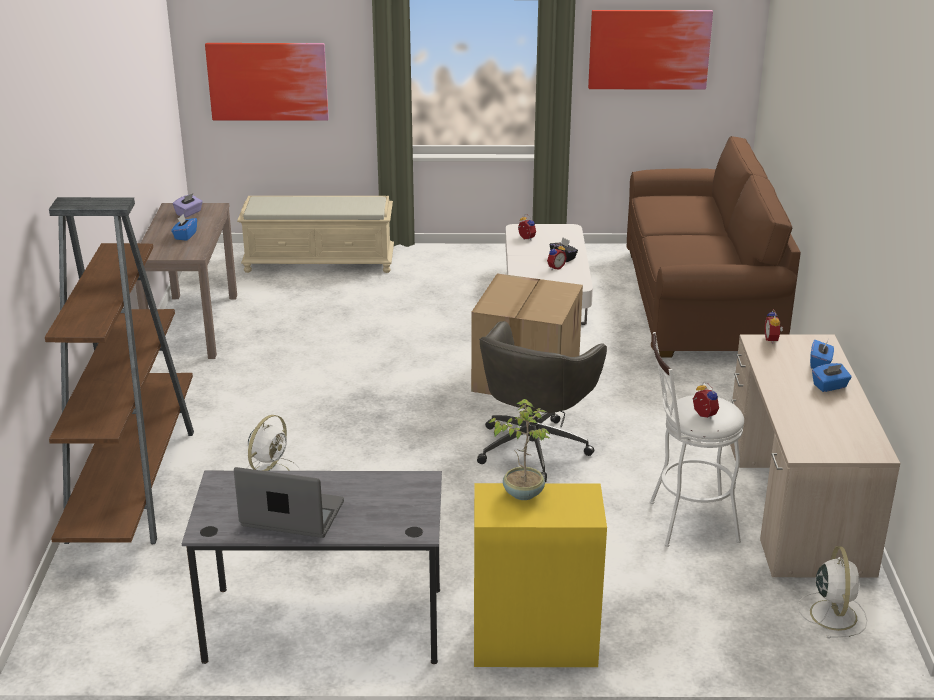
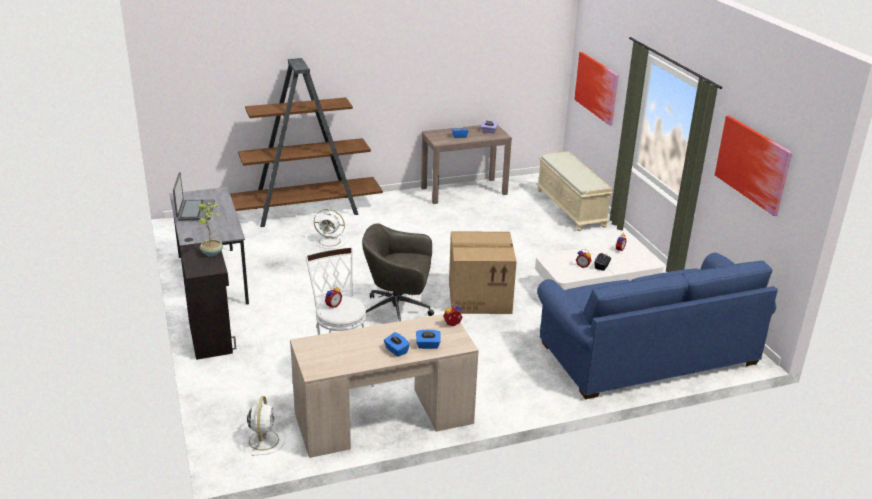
camera: 70 degrees right, 0 degrees up
yellow cabinet [474,483,607,667] -> black cabinet [180,243,236,360]
brown sofa [627,136,801,357] -> blue sofa [537,253,778,399]
white fan [798,546,867,639] -> white fan turned 75 degrees counterclockwise [242,396,286,456]

